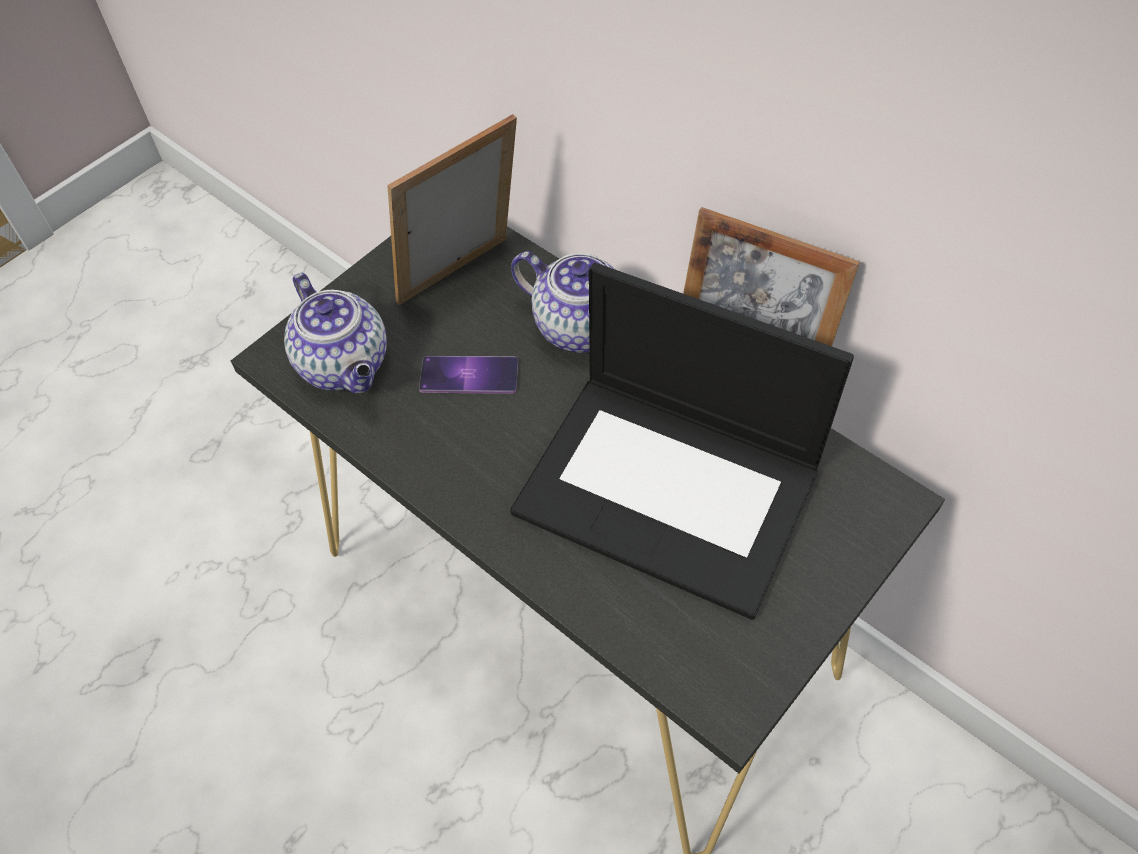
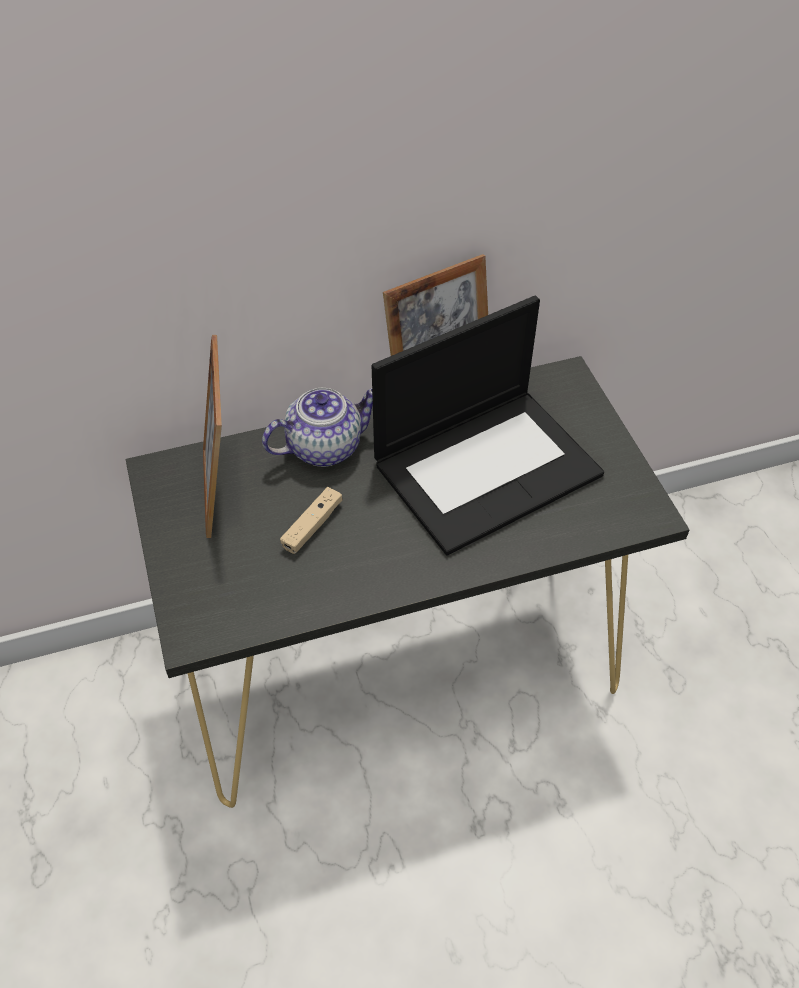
camera: 60 degrees left, 5 degrees down
teapot [284,273,387,393] -> none
phone [419,356,518,394] -> beige game controller [280,487,343,554]

